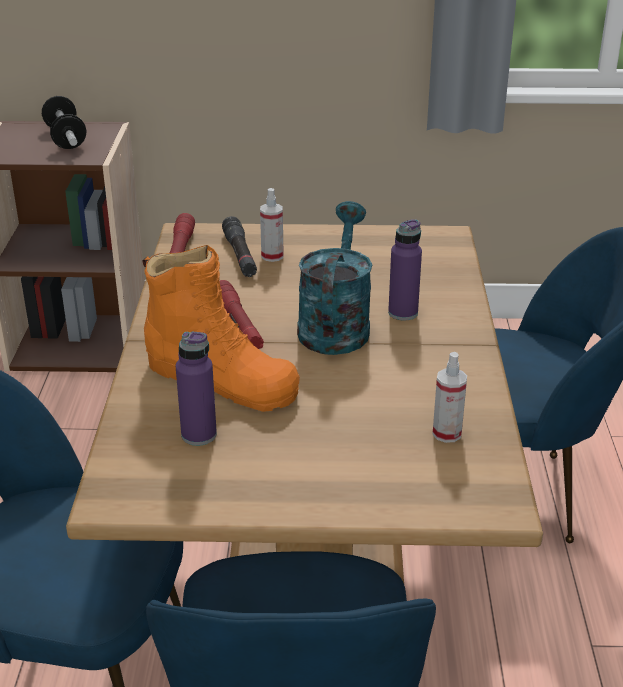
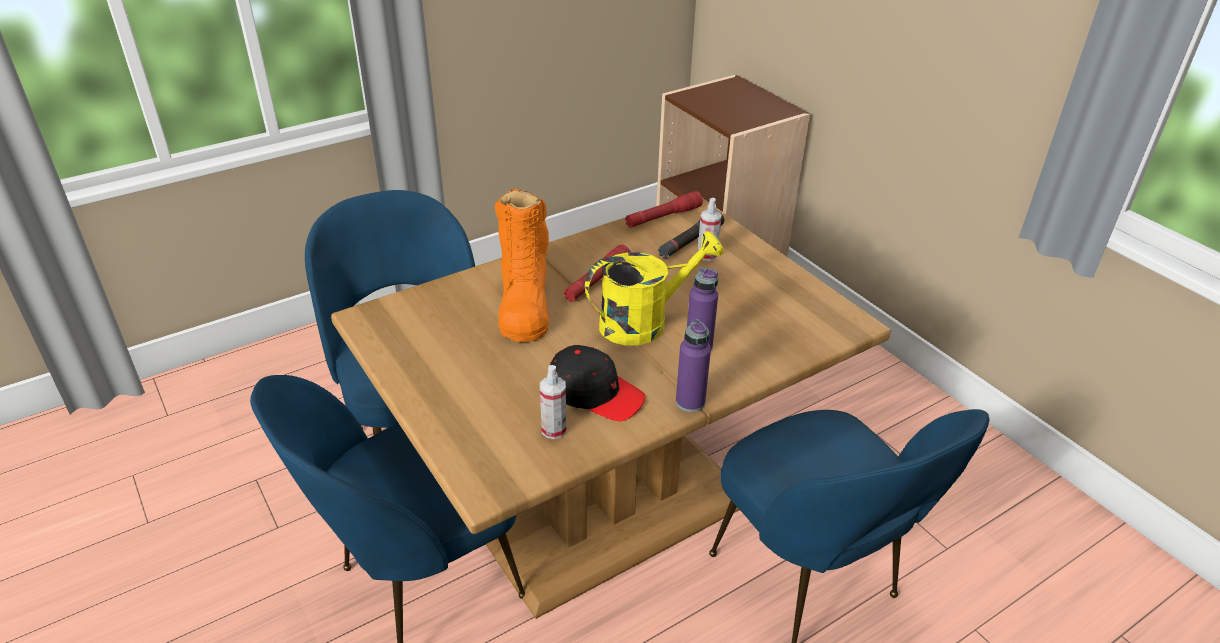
camera: 55 degrees right, 5 degrees up
dumbbell [42,96,86,149] -> none
purple bottle [176,331,217,446] -> purple bottle moved to [676,319,711,412]
turquoise watering can [297,201,372,355] -> yellow watering can [585,231,724,346]
none -> black cap [550,345,645,421]

